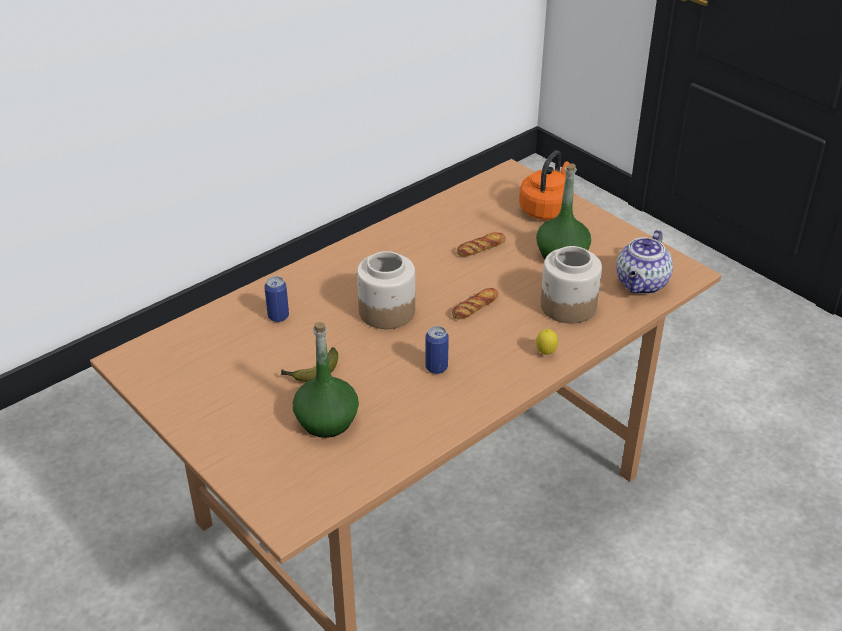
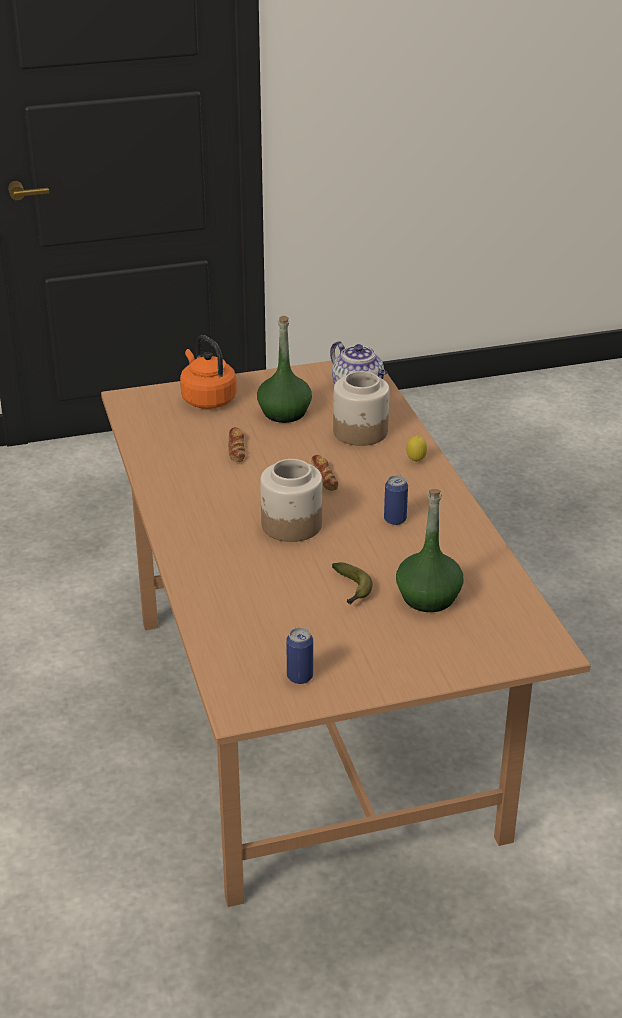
camera: 65 degrees left, 5 degrees down
can [264,276,289,322] -> can moved to [286,627,313,684]

